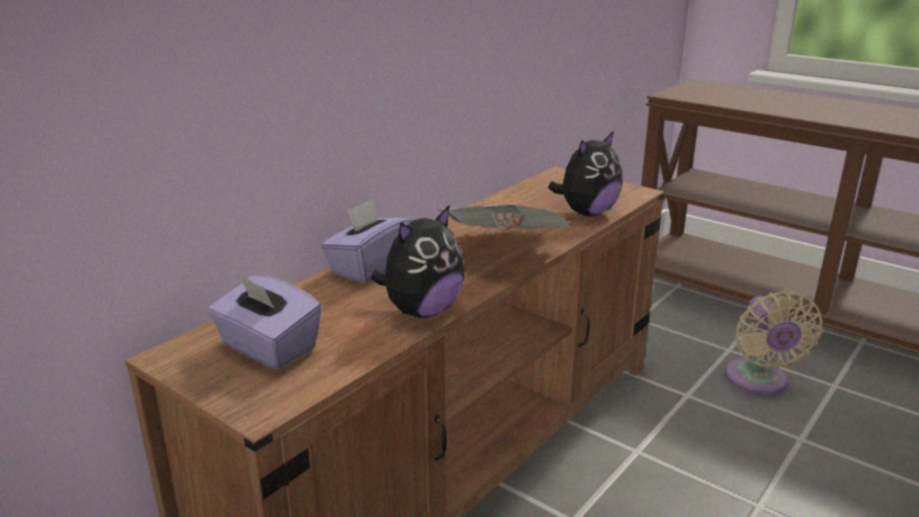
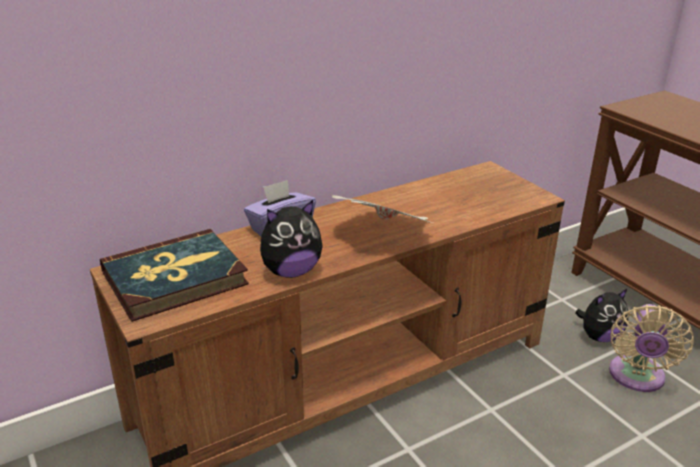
camera: 20 degrees right, 5 degrees up
purple tissue box [207,274,322,369] -> book [100,229,249,322]
plush toy [548,131,623,216] -> plush toy moved to [575,288,629,342]

